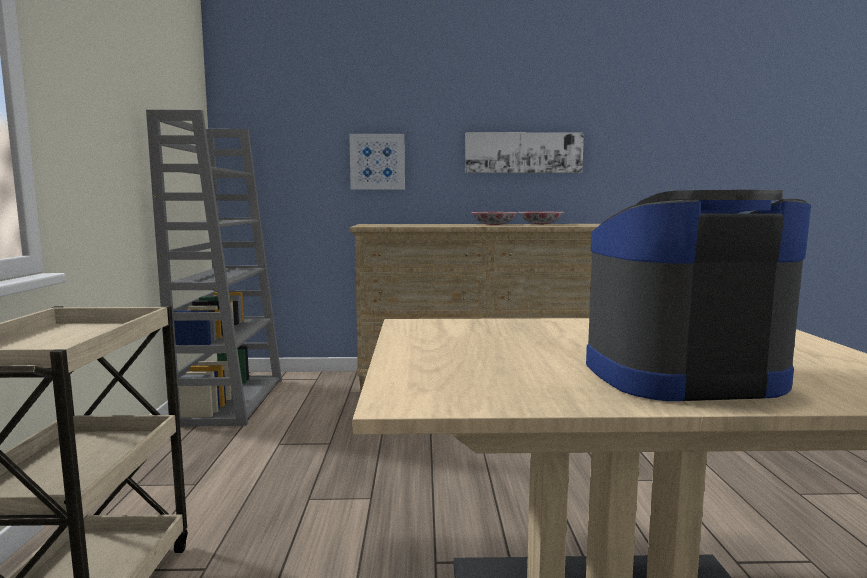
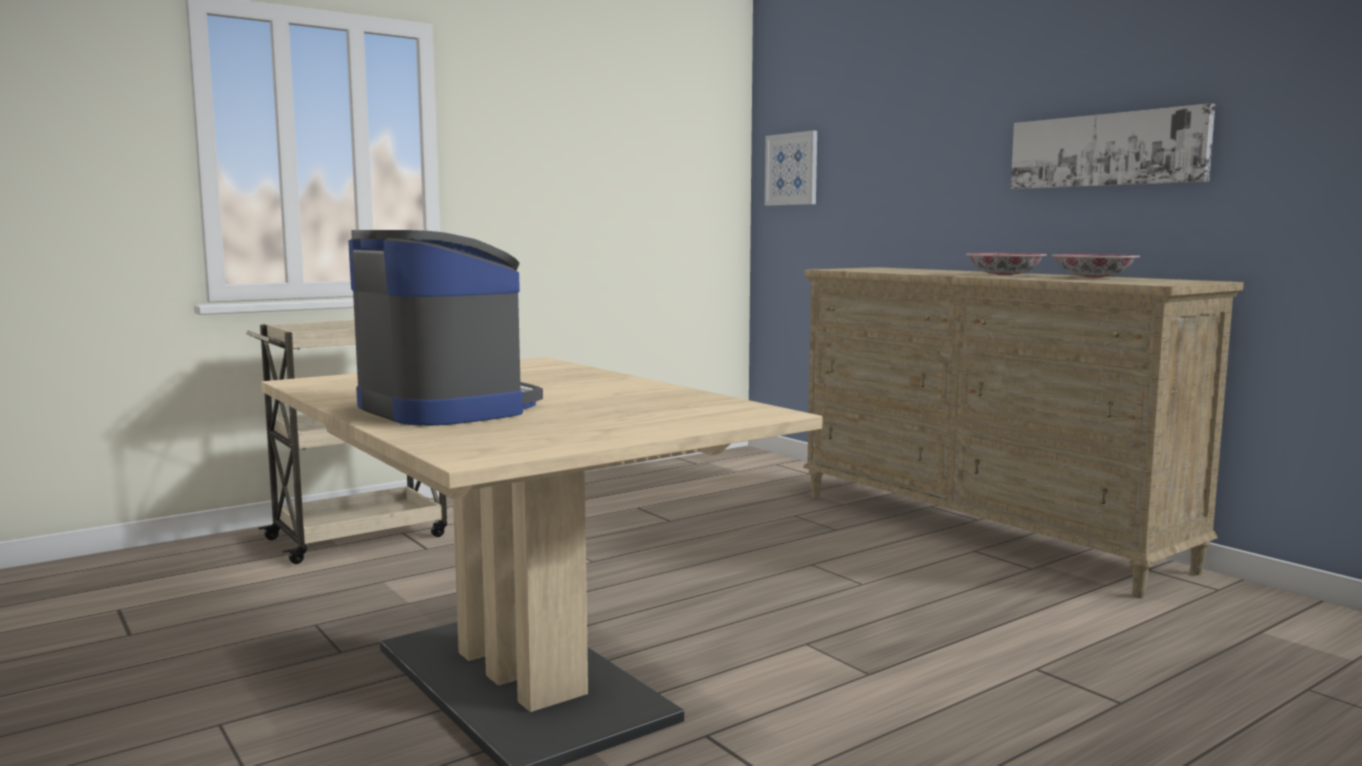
camera: 55 degrees right, 0 degrees up
grey bookcase [146,110,282,426] -> none
picture [349,134,405,190] -> picture moved to [765,130,817,206]

